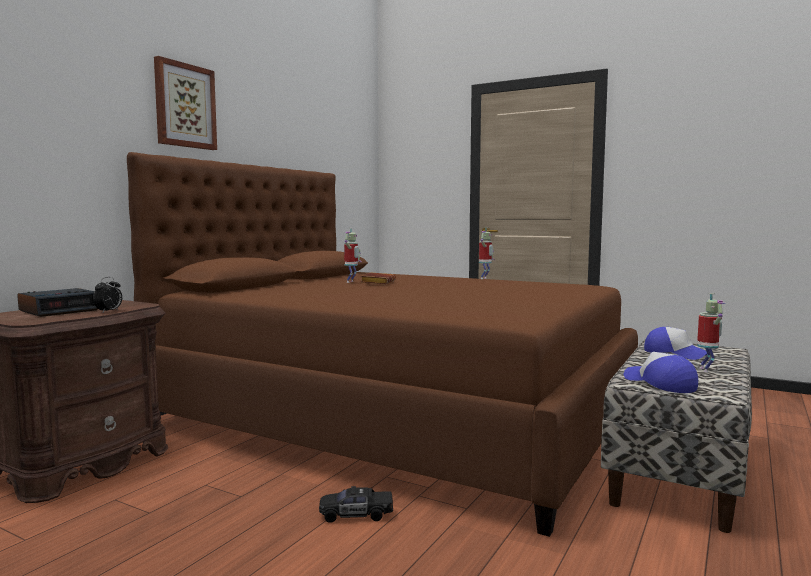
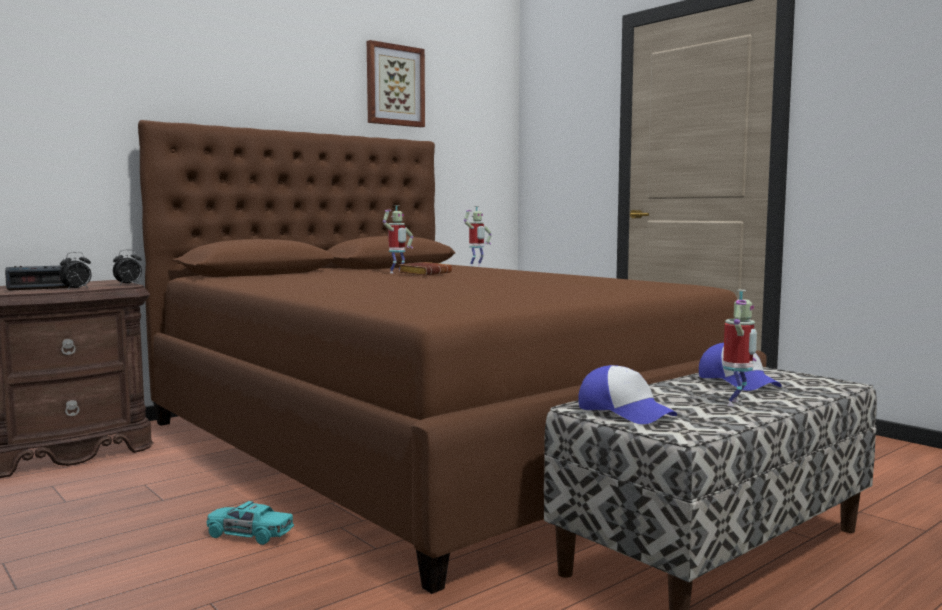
camera: 20 degrees right, 0 degrees up
picture [154,56,217,150] -> picture moved to [367,40,425,127]
black toy car [319,486,393,523] -> turquoise toy car [206,501,294,545]
toy robot [479,227,495,279] -> toy robot moved to [464,206,492,266]
cap [624,352,698,393] -> cap turned 150 degrees clockwise [578,365,677,424]
none -> alarm clock [113,250,142,285]

